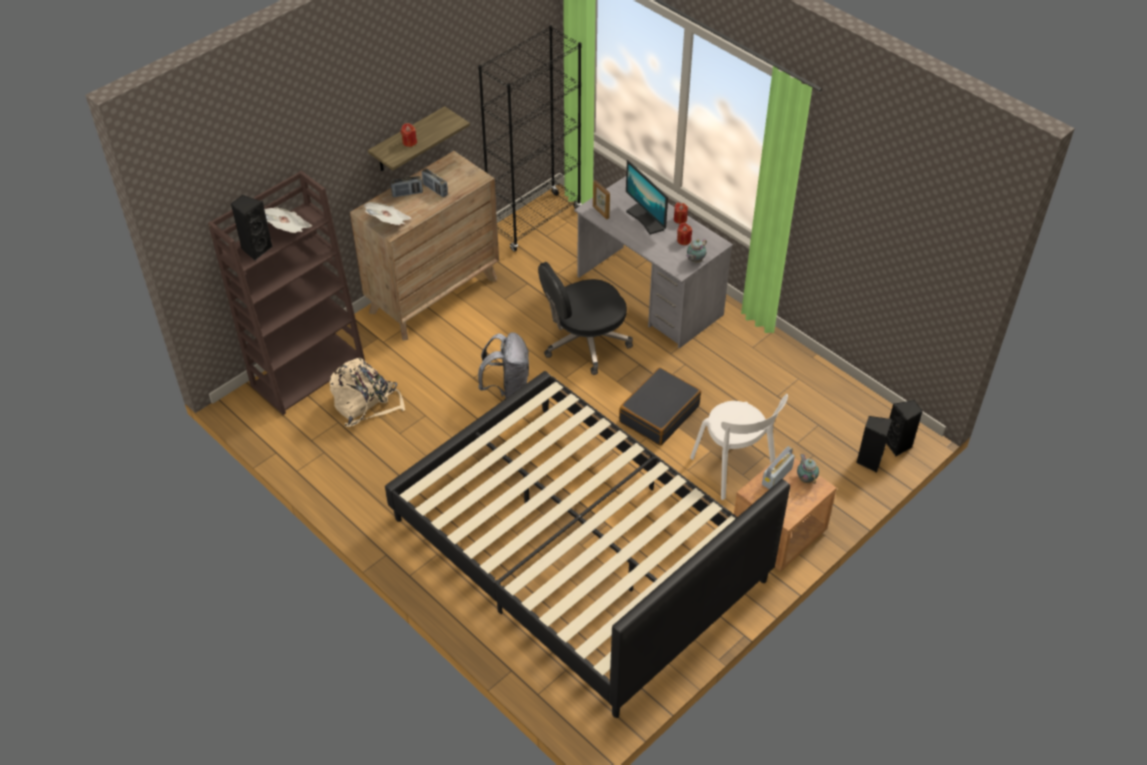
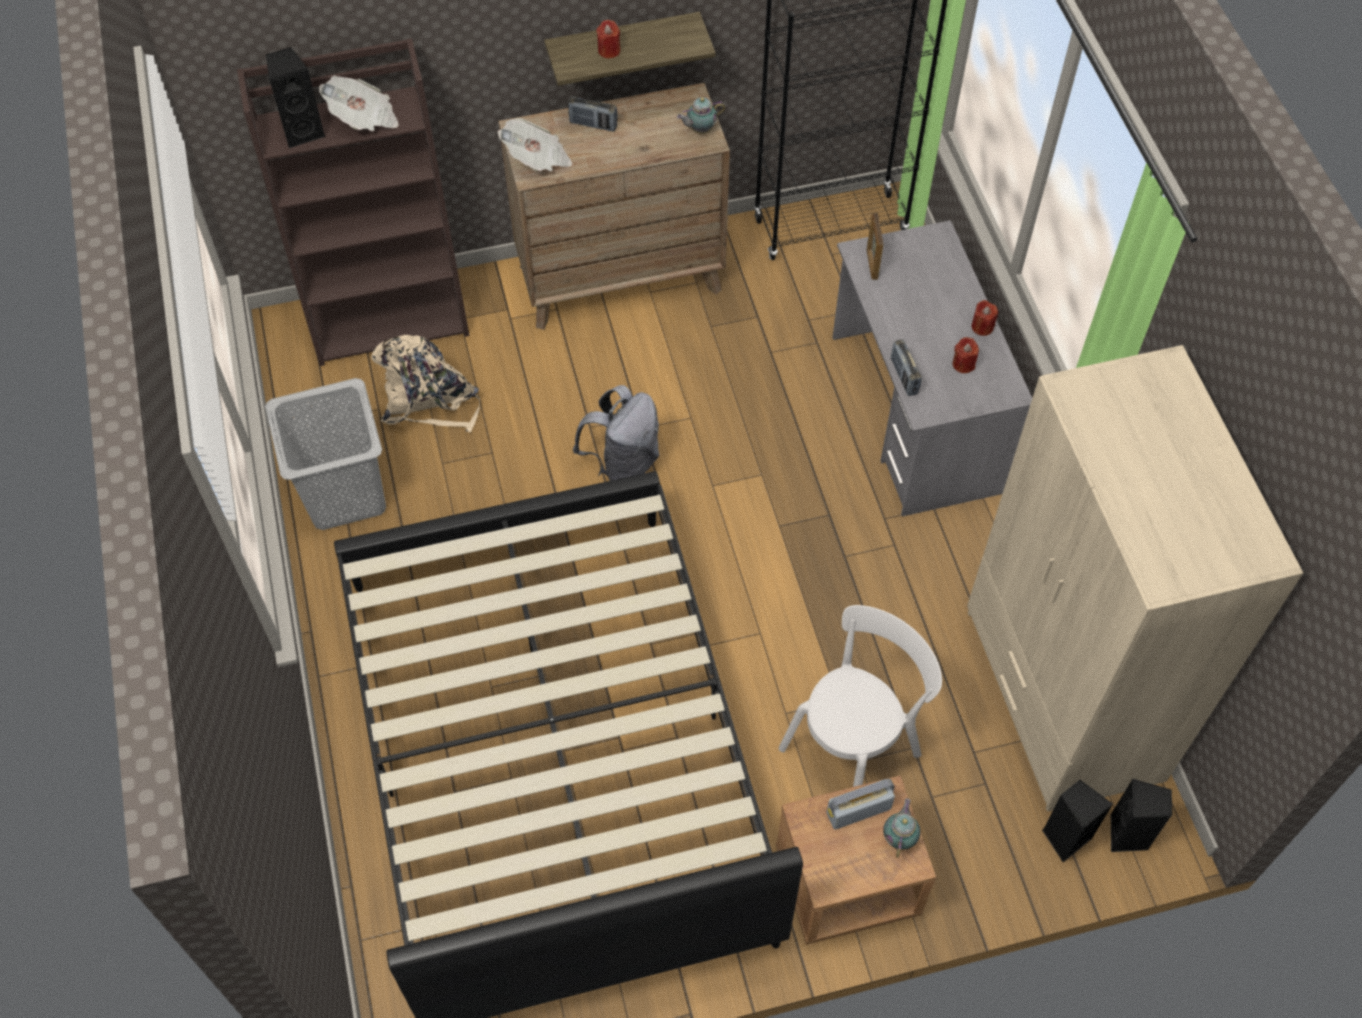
camera: 30 degrees right, 10 degrees up
radio [422,169,448,197] -> radio moved to [891,339,922,396]
black office chair [538,262,633,375] -> none
black suitcase [619,367,701,446] -> none
monitor [626,160,668,234] -> none
teapot [686,238,707,263] -> teapot moved to [677,97,725,134]
white chair [690,394,788,500] -> white chair turned 135 degrees counterclockwise [779,605,942,787]
none -> grey laundry basket [265,378,386,530]
none -> beige wardrobe [967,345,1303,812]

